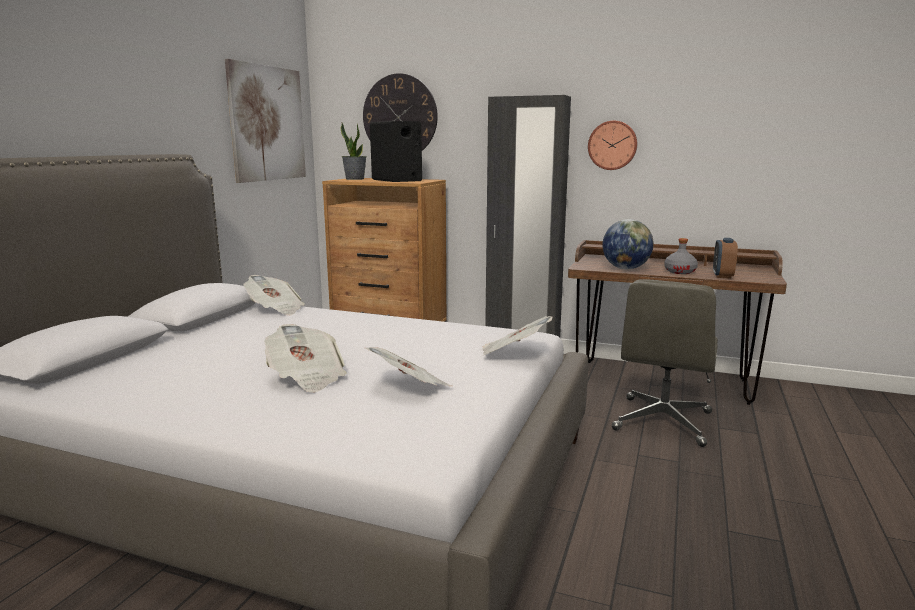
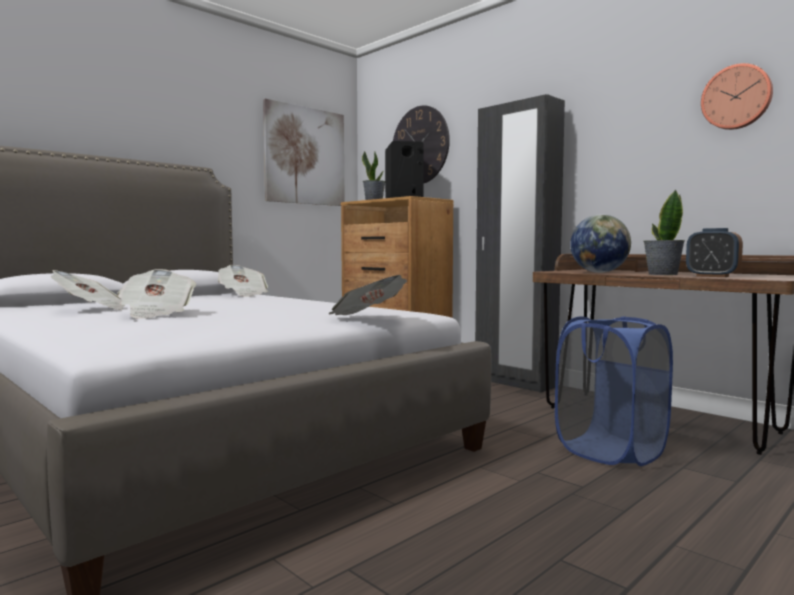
camera: 25 degrees right, 10 degrees down
newspaper [365,347,453,386] -> newspaper moved to [51,270,125,310]
wall clock [588,121,637,170] -> wall clock moved to [701,63,773,130]
grey office chair [612,279,718,447] -> blue laundry basket [555,316,673,466]
grey bottle [664,238,698,274] -> potted plant [644,189,685,275]
alarm clock [713,238,738,279] -> alarm clock turned 90 degrees counterclockwise [686,228,743,277]

